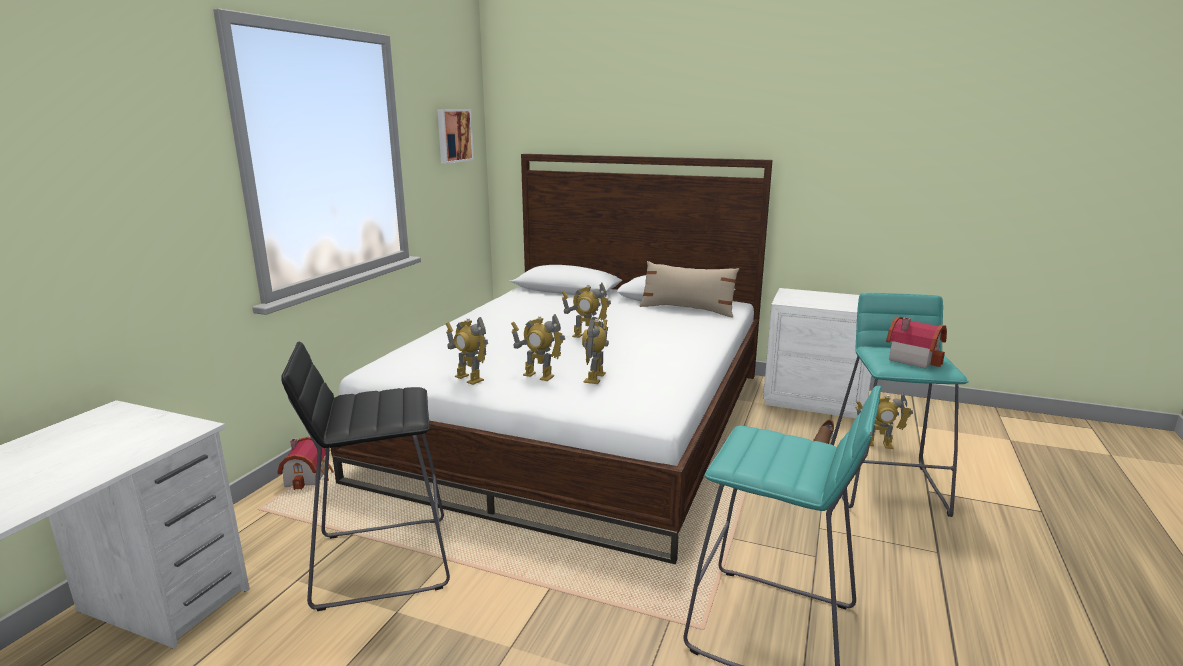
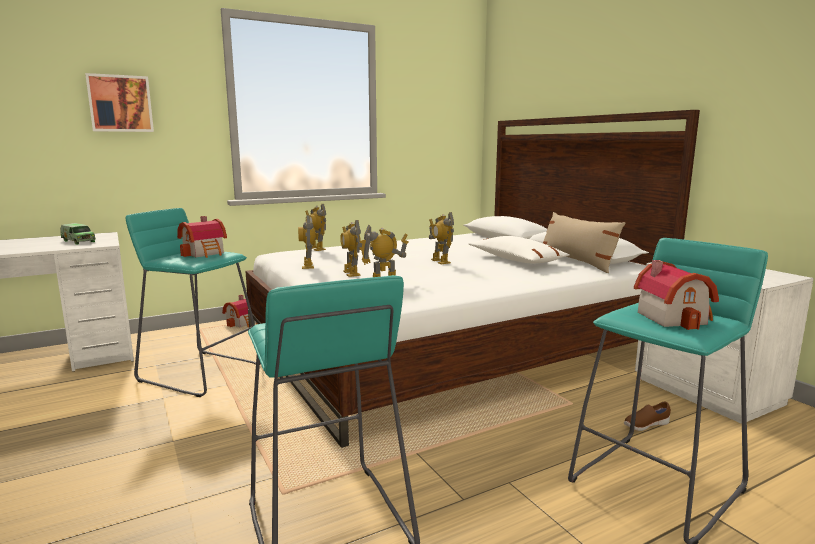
camera: 40 degrees right, 5 degrees down
black stool [281,342,450,611] -> turquoise stool [126,208,261,397]
picture [437,109,474,164] -> picture moved to [85,73,154,132]
toy robot [855,393,913,449] -> toy robot moved to [305,204,326,251]
none -> toy truck [60,223,96,244]
none -> toy house [177,216,227,258]
none -> white pillow [469,236,570,263]

